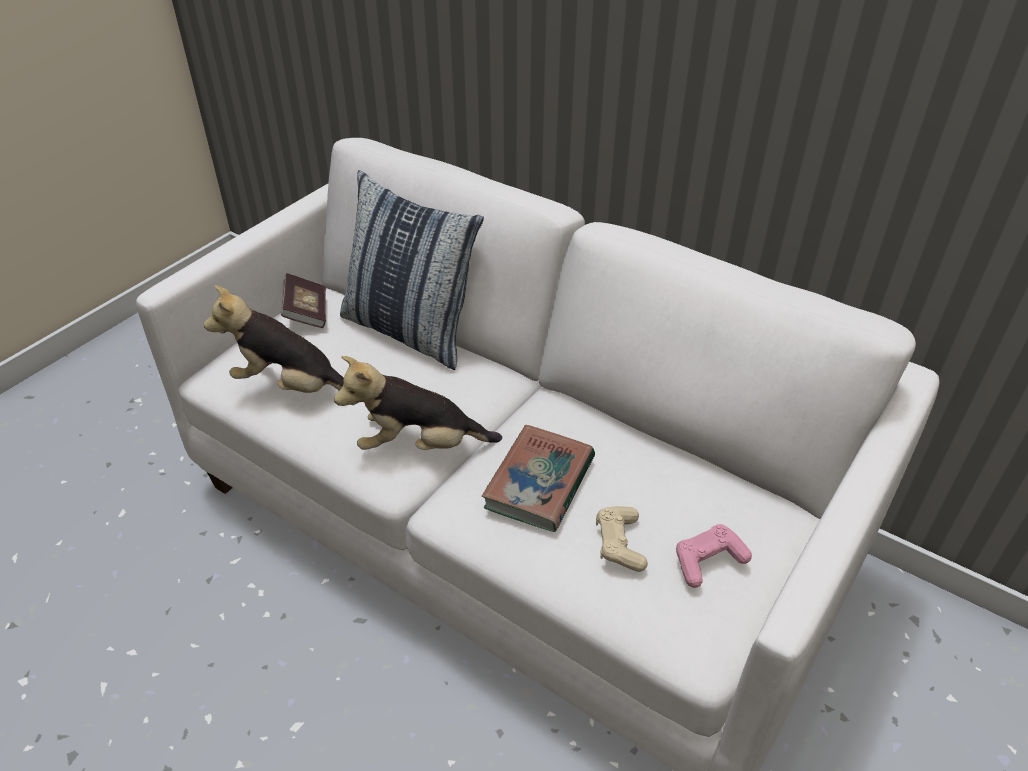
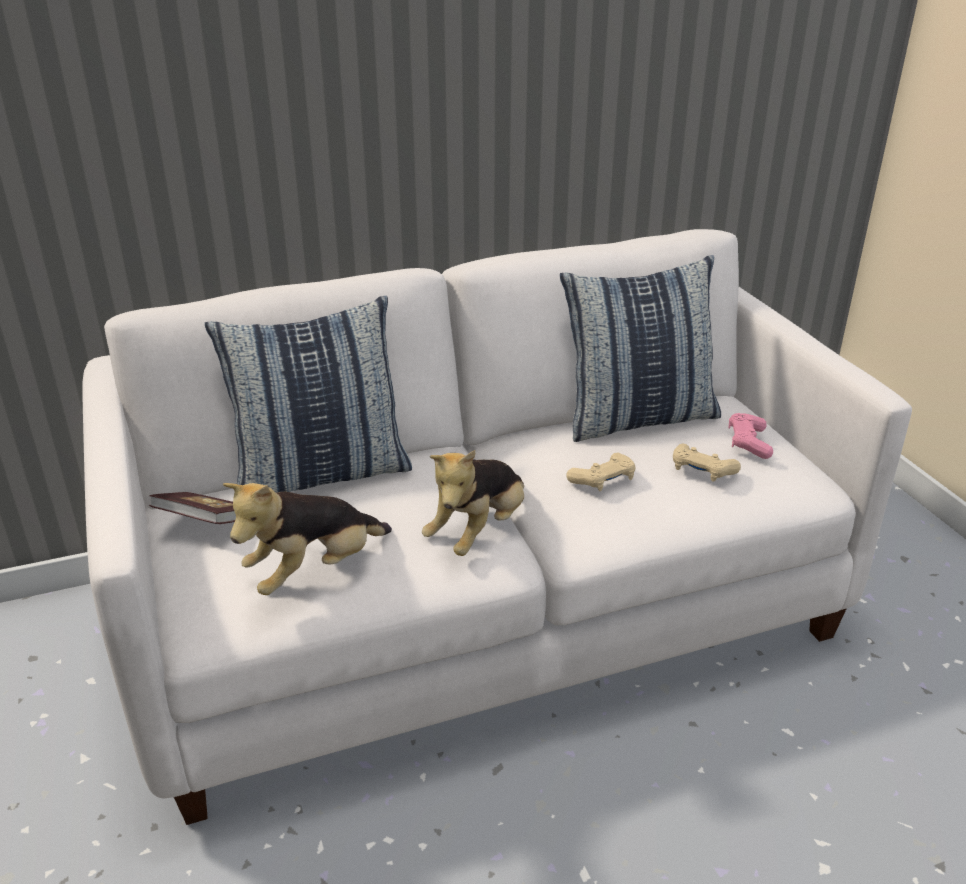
camera: 55 degrees left, 10 degrees down
book [482,425,595,532] -> beige game controller [566,453,635,491]
none -> pillow [560,255,721,442]

